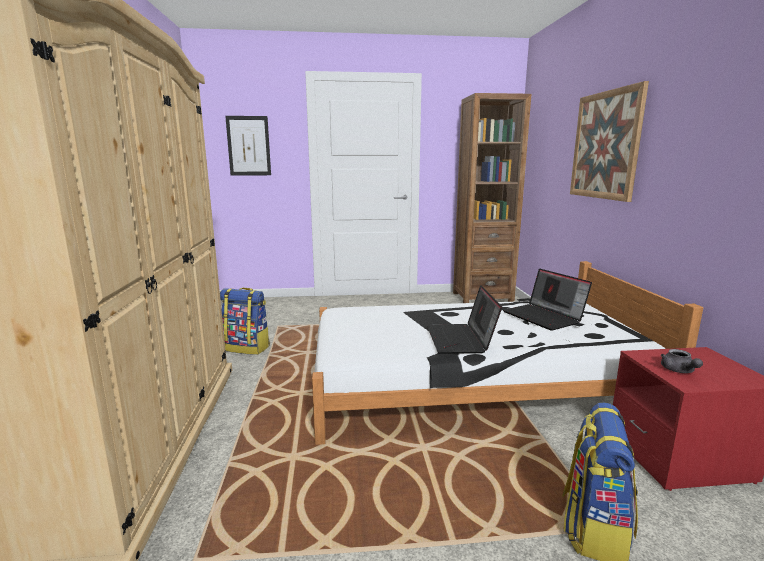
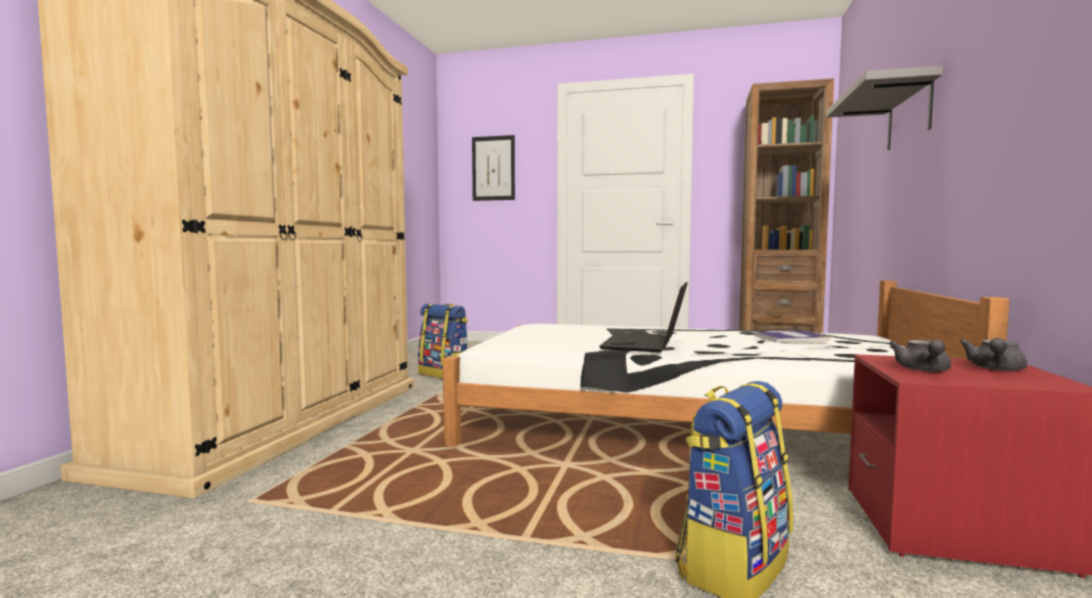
camera: 20 degrees right, 10 degrees down
laptop [503,269,592,331] -> book [755,331,830,342]
picture [570,81,649,202] -> grey shelf [826,66,943,150]
none -> grey teapot [959,338,1027,371]

